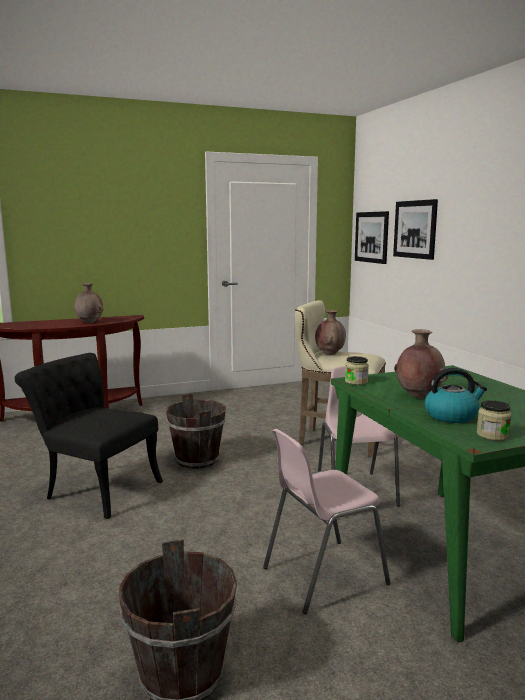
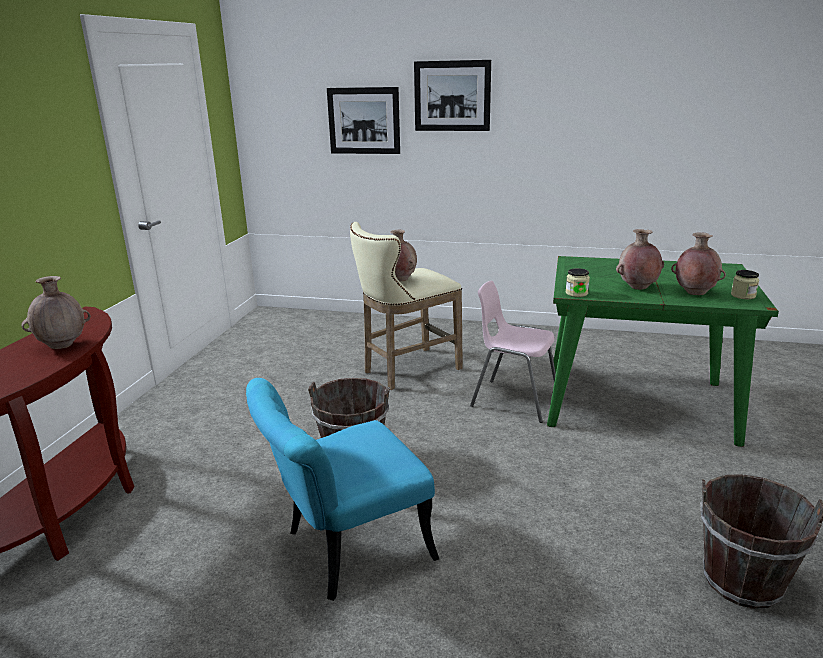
camera: 55 degrees left, 10 degrees up
black chair [15,353,163,519] -> turquoise chair [246,378,439,601]
pink chair [263,429,390,614] -> none
picture [355,211,389,264] -> picture moved to [414,60,491,131]
kettle [424,368,487,423] -> brown vase [671,232,726,295]

